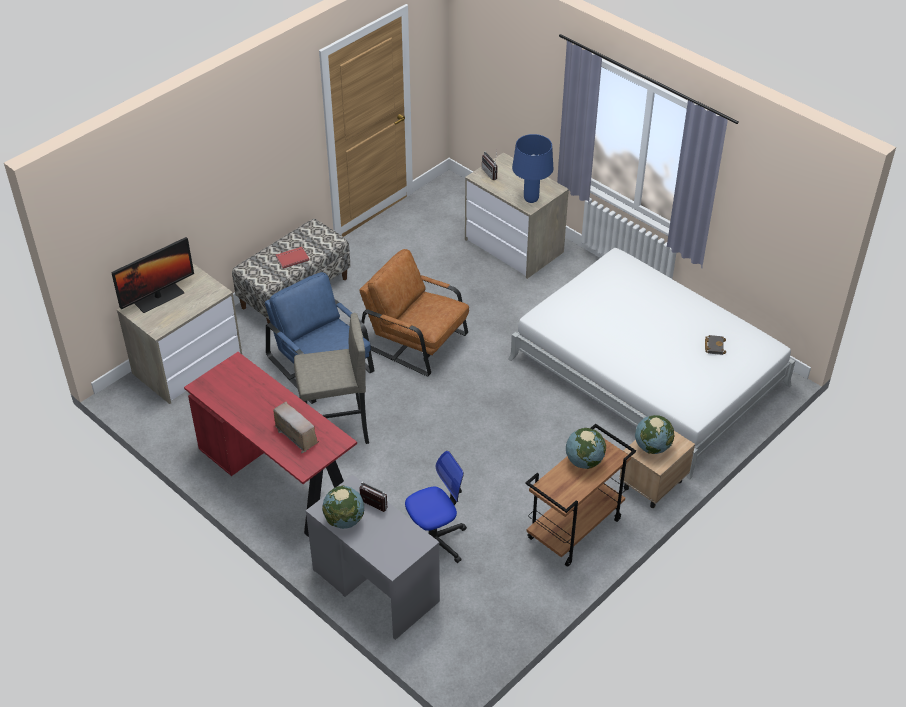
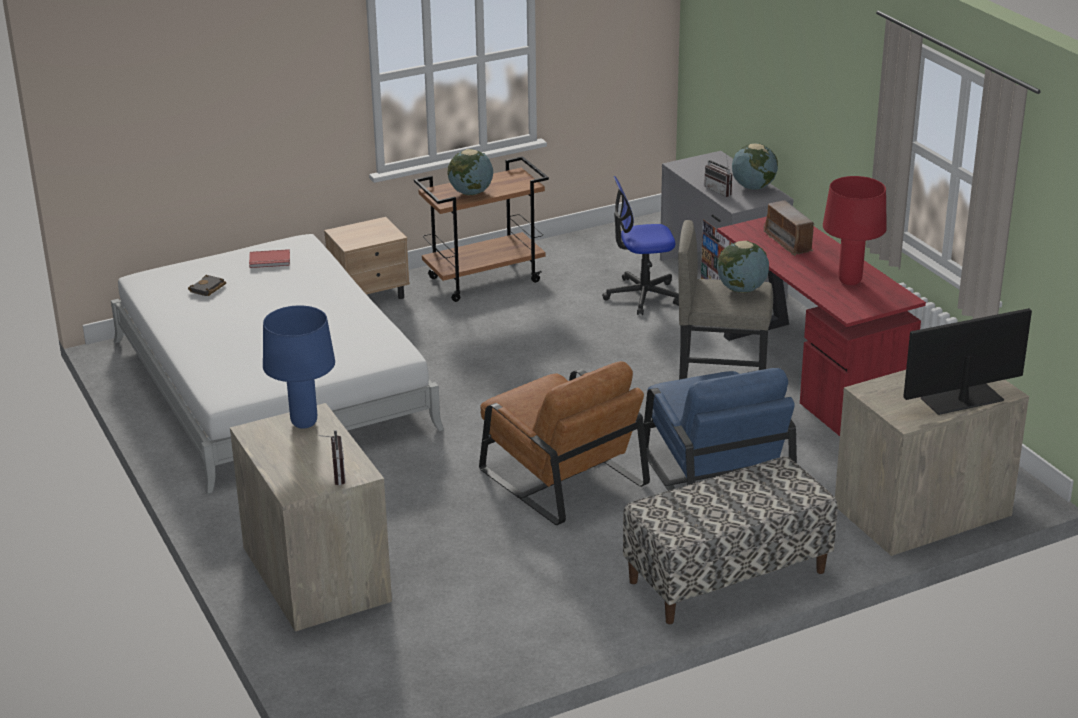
camera: 160 degrees left, 15 degrees down
red book [276,247,309,269] -> red book moved to [249,249,290,268]
globe [635,415,674,454] -> globe moved to [717,241,769,293]
none -> red table lamp [823,176,887,285]

